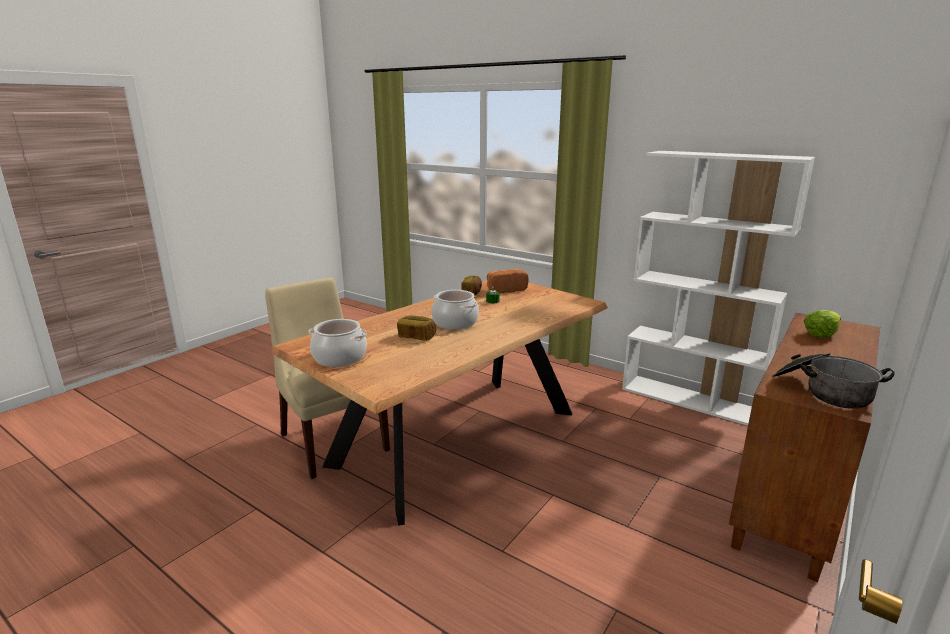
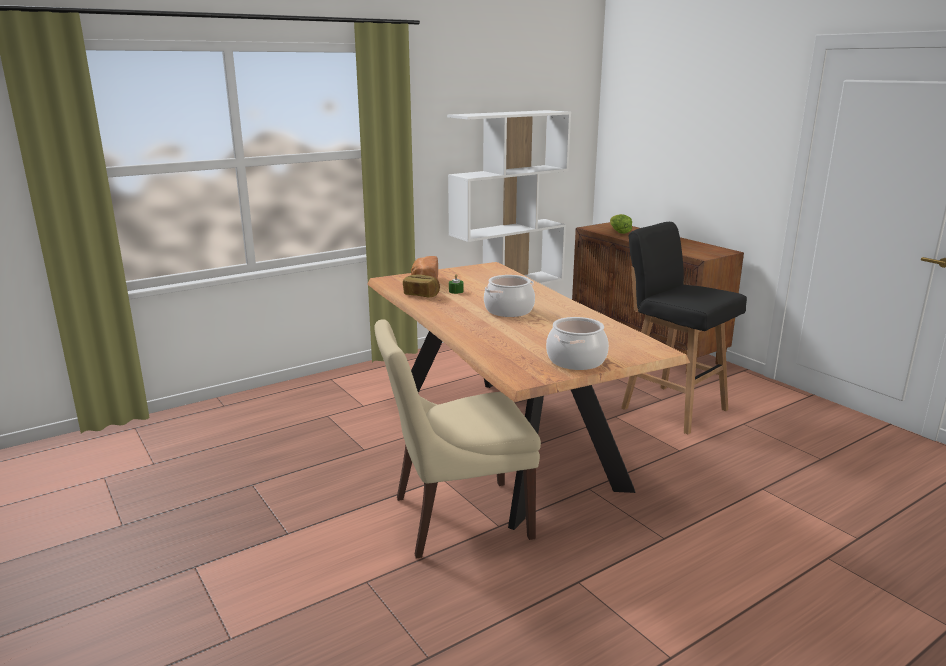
camera: 70 degrees left, 0 degrees up
bread [397,316,436,341] -> none
cooking pot [772,353,895,409] -> none
none -> black stool [621,222,747,434]

